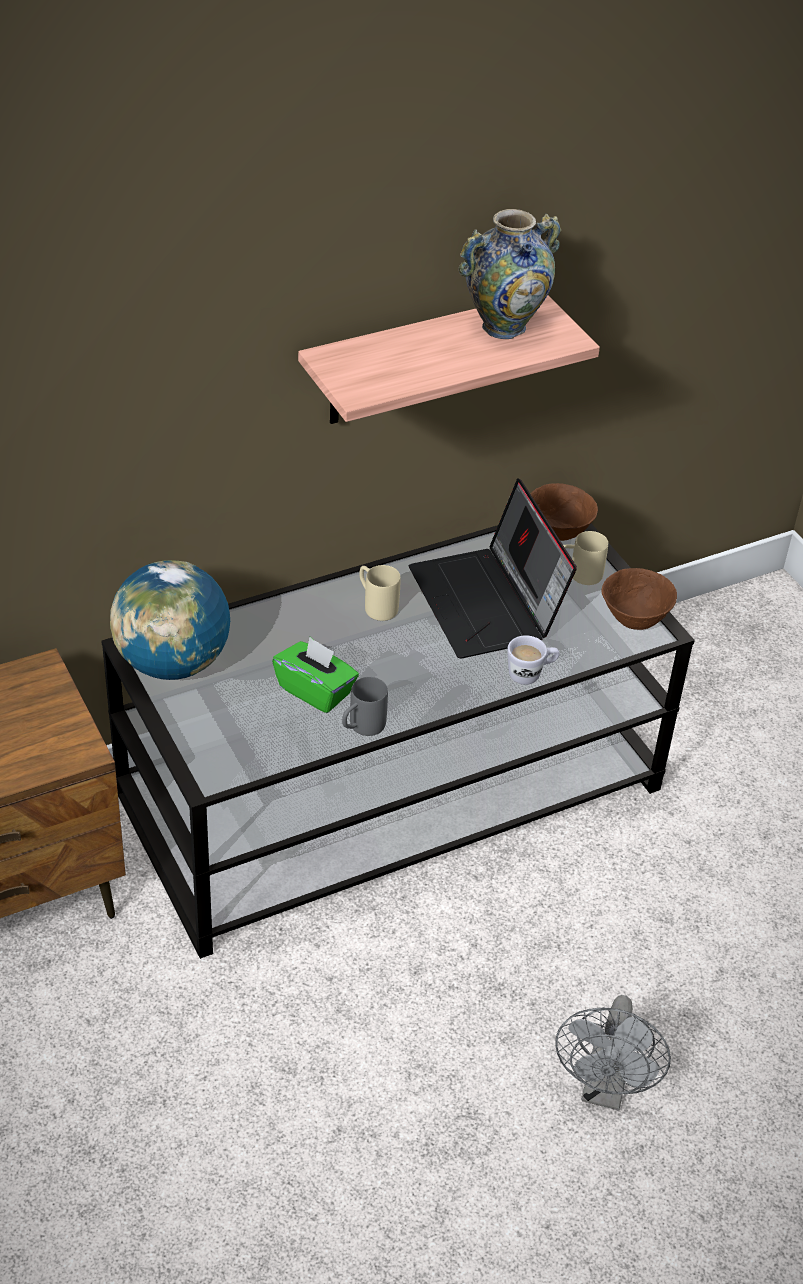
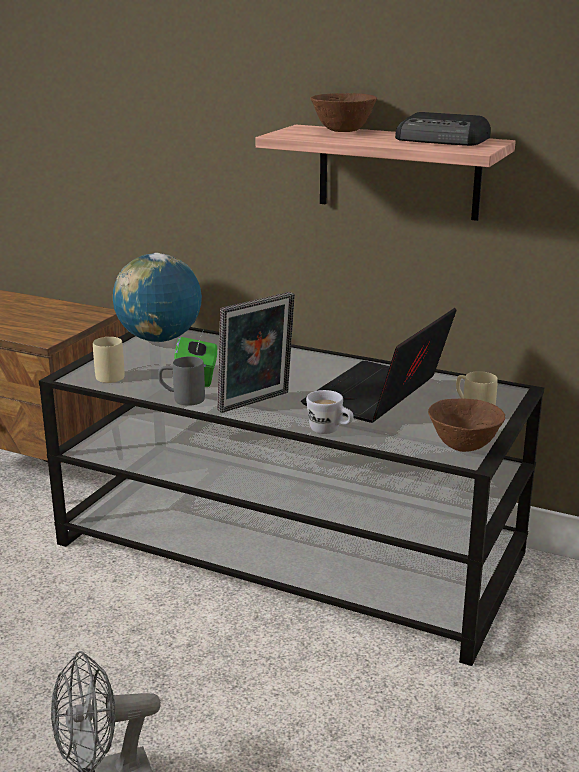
camera: 55 degrees right, 20 degrees down
beige mug [360,565,401,621] -> beige mug moved to [93,337,125,383]
vase [459,209,562,339] -> radio [395,112,490,146]
brown bowl [531,483,598,541] -> brown bowl moved to [310,93,377,132]
none -> picture frame [217,292,295,413]

